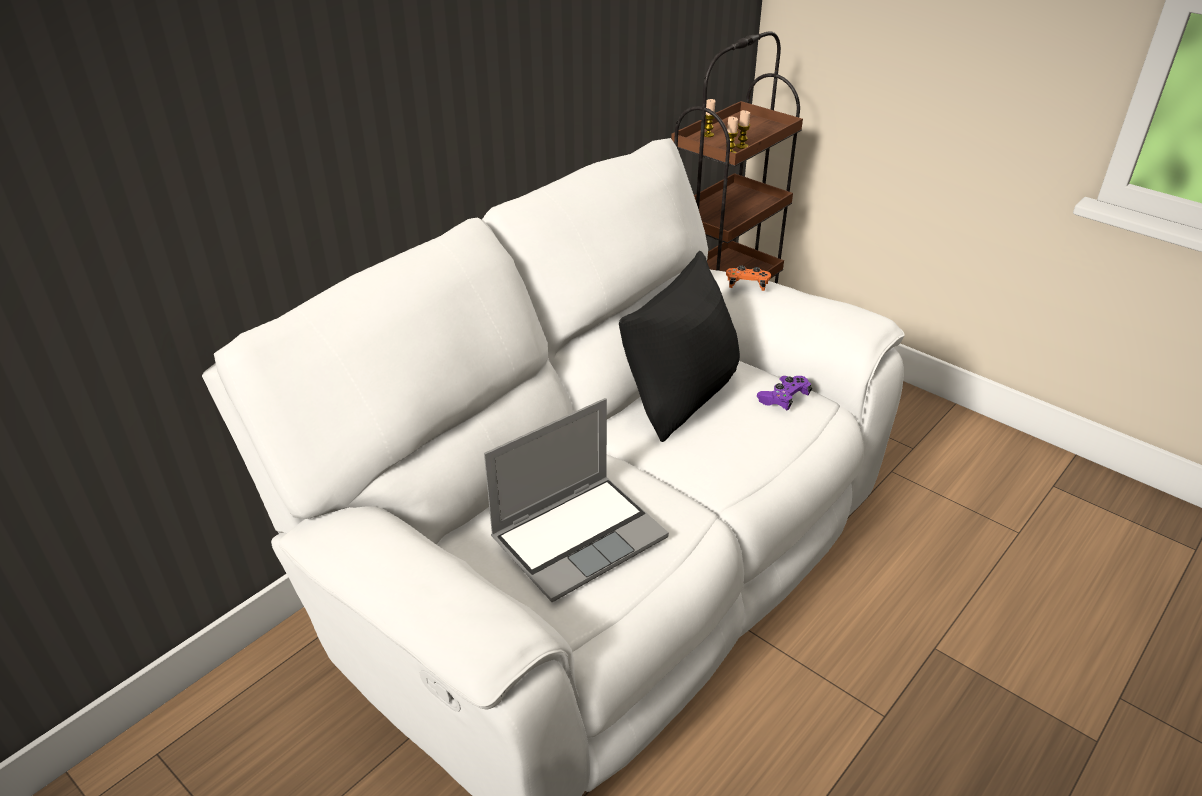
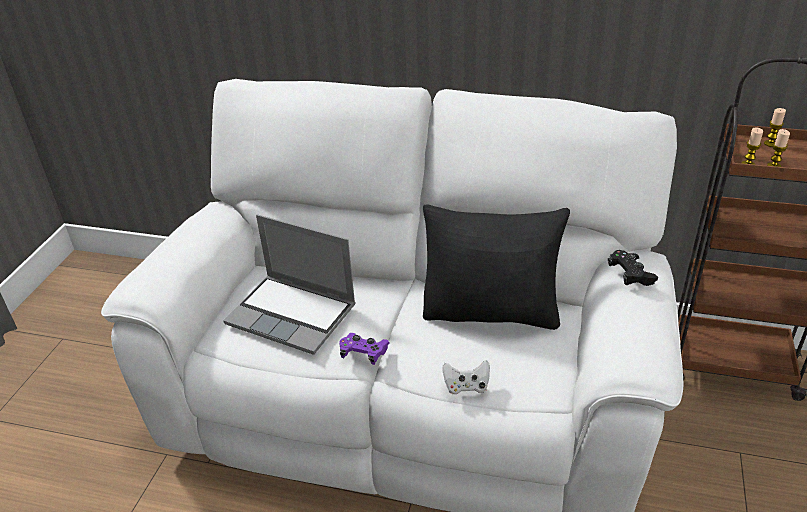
camera: 65 degrees right, 0 degrees up
orange game controller [726,266,771,291] -> black game controller [608,250,658,286]
purple game controller [757,376,812,410] -> purple game controller moved to [339,333,389,365]
none -> white game controller [442,360,490,395]

